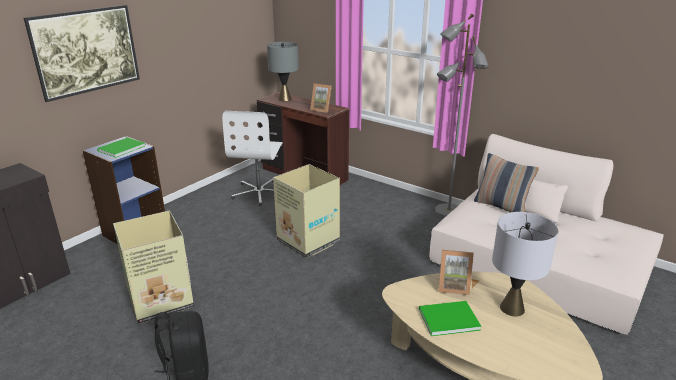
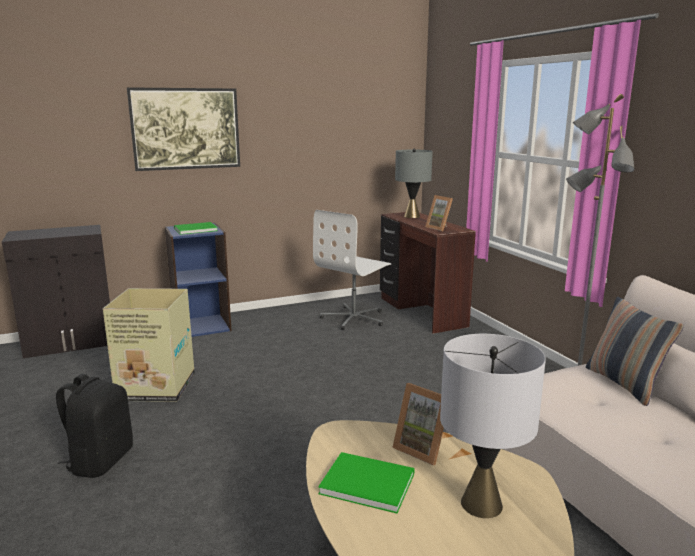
camera: 30 degrees right, 10 degrees down
cardboard box [273,164,340,258] -> none

